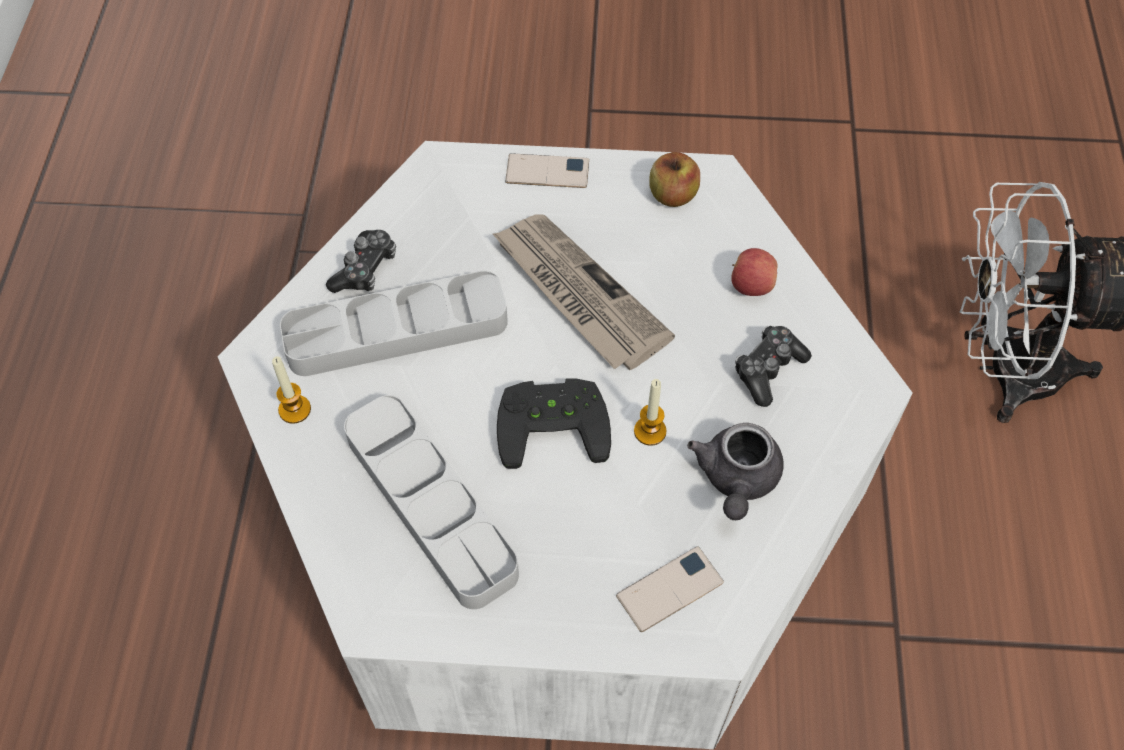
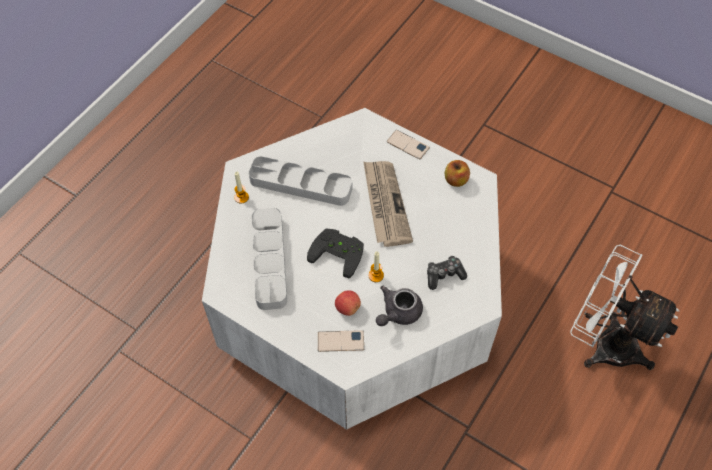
camera: 30 degrees right, 0 degrees up
game controller [326,230,396,293] -> none
apple [731,248,778,296] -> apple moved to [335,290,361,316]

